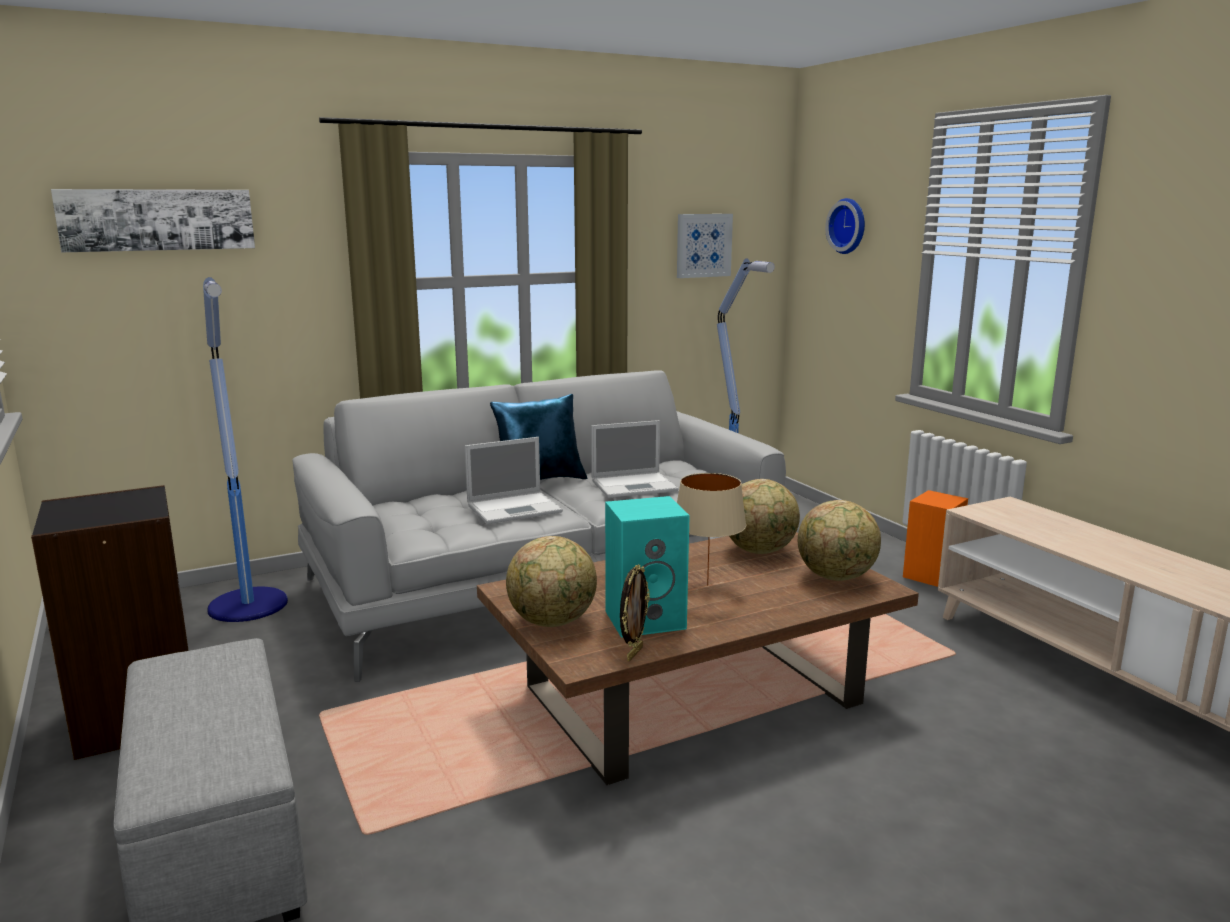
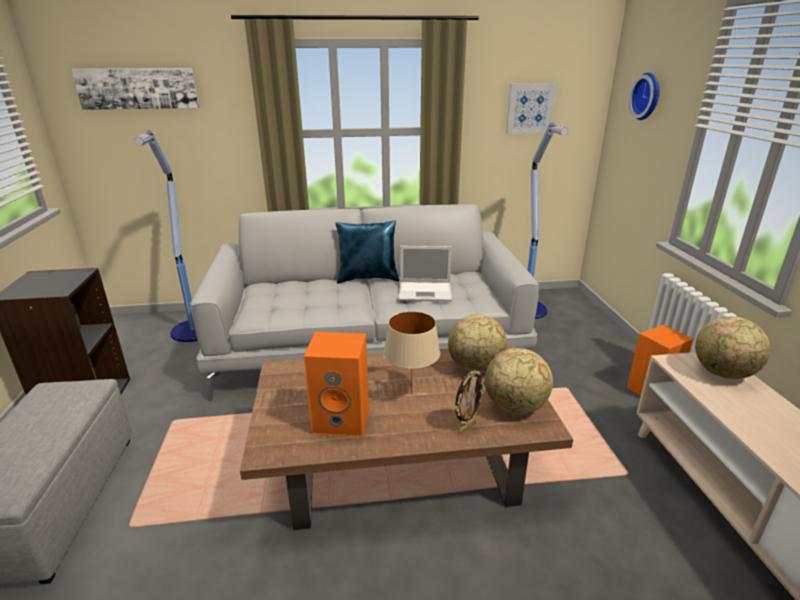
camera: 20 degrees right, 10 degrees up
laptop [465,437,563,524] -> none
globe [506,536,597,627] -> globe moved to [695,316,770,379]
turquoise speaker [605,496,690,638] -> orange speaker [304,332,369,437]
picture frame [620,564,650,661] -> picture frame moved to [455,370,485,433]

